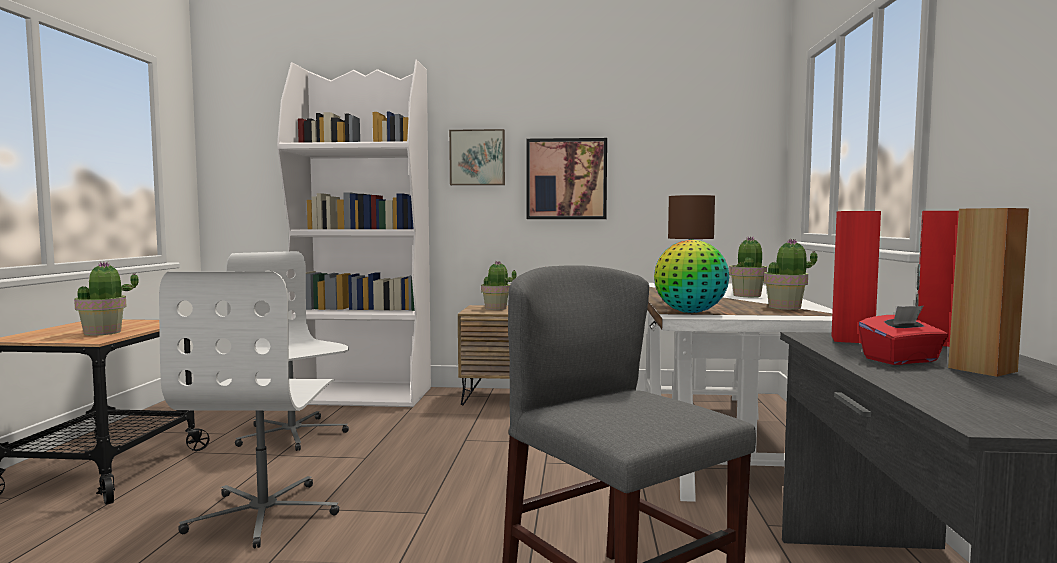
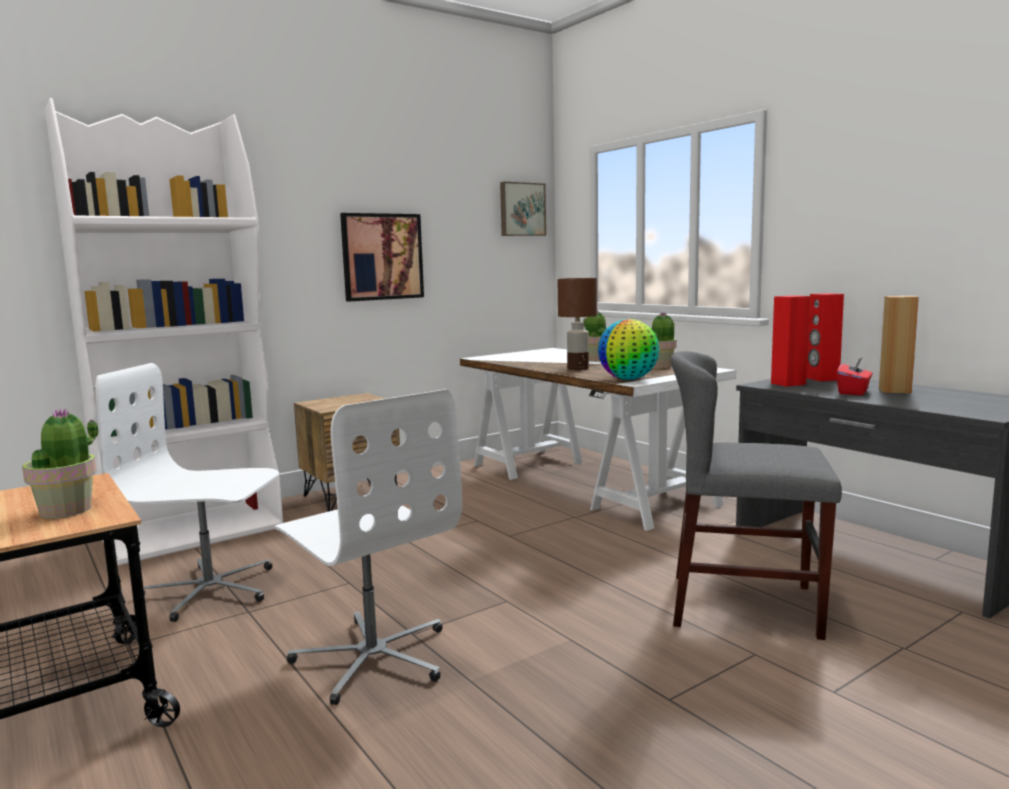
camera: 40 degrees left, 5 degrees up
picture [449,129,505,185] -> picture moved to [500,182,546,236]
potted plant [481,261,517,310] -> none

